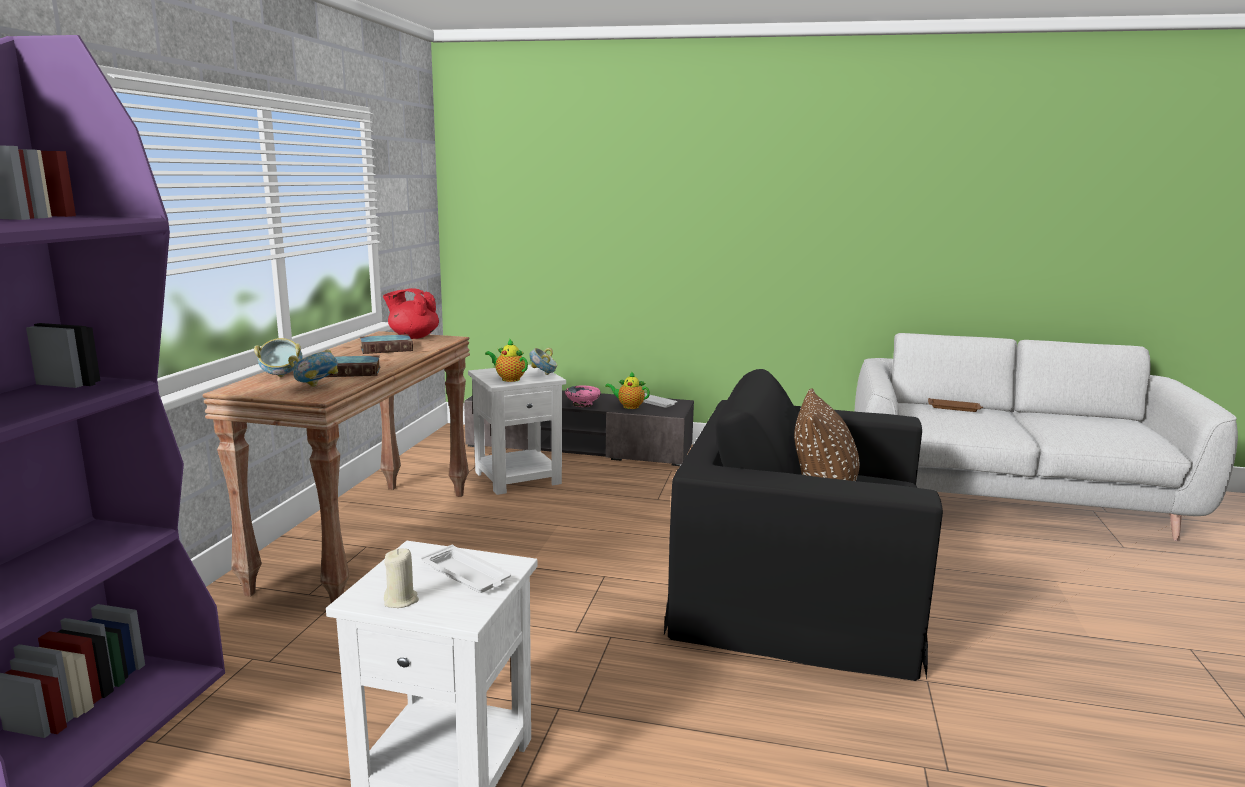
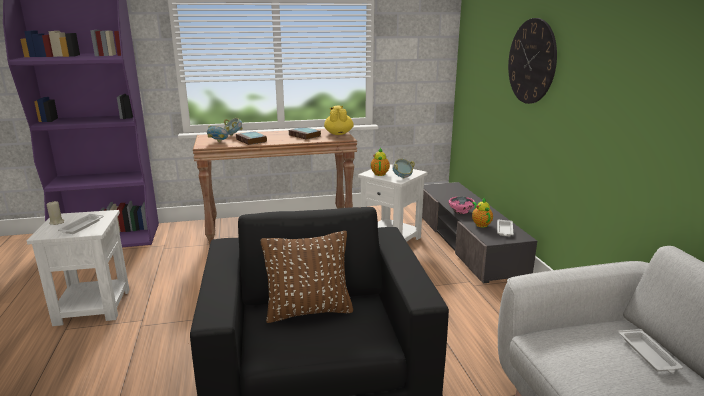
camera: 65 degrees right, 5 degrees up
red teapot [383,288,439,339] -> yellow teapot [324,105,354,135]
brown tray [928,398,983,412] -> white tray [619,329,683,373]
none -> wall clock [508,18,557,104]

